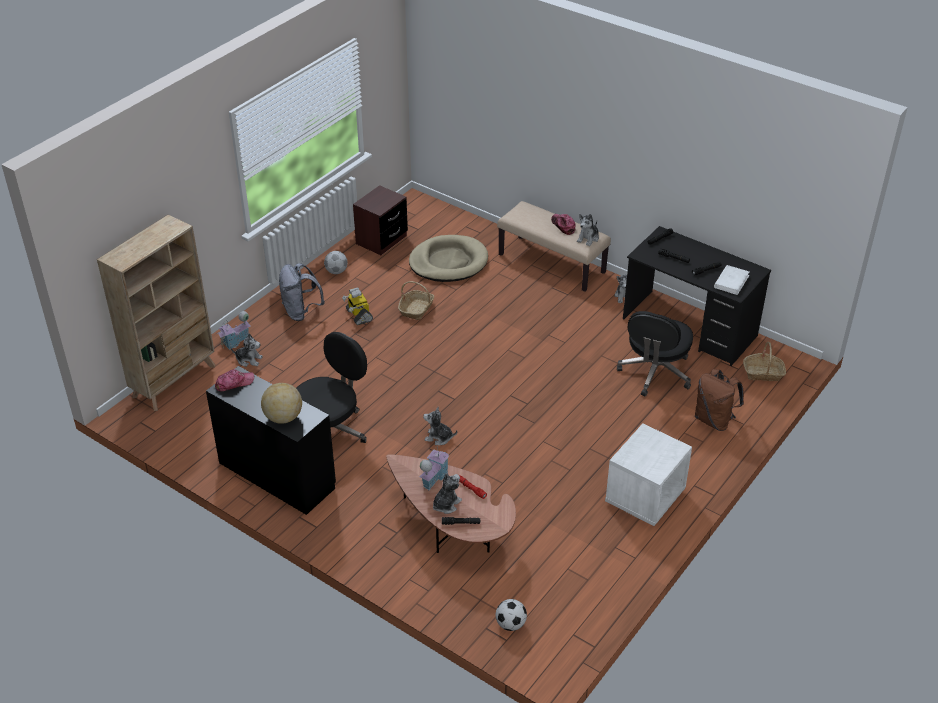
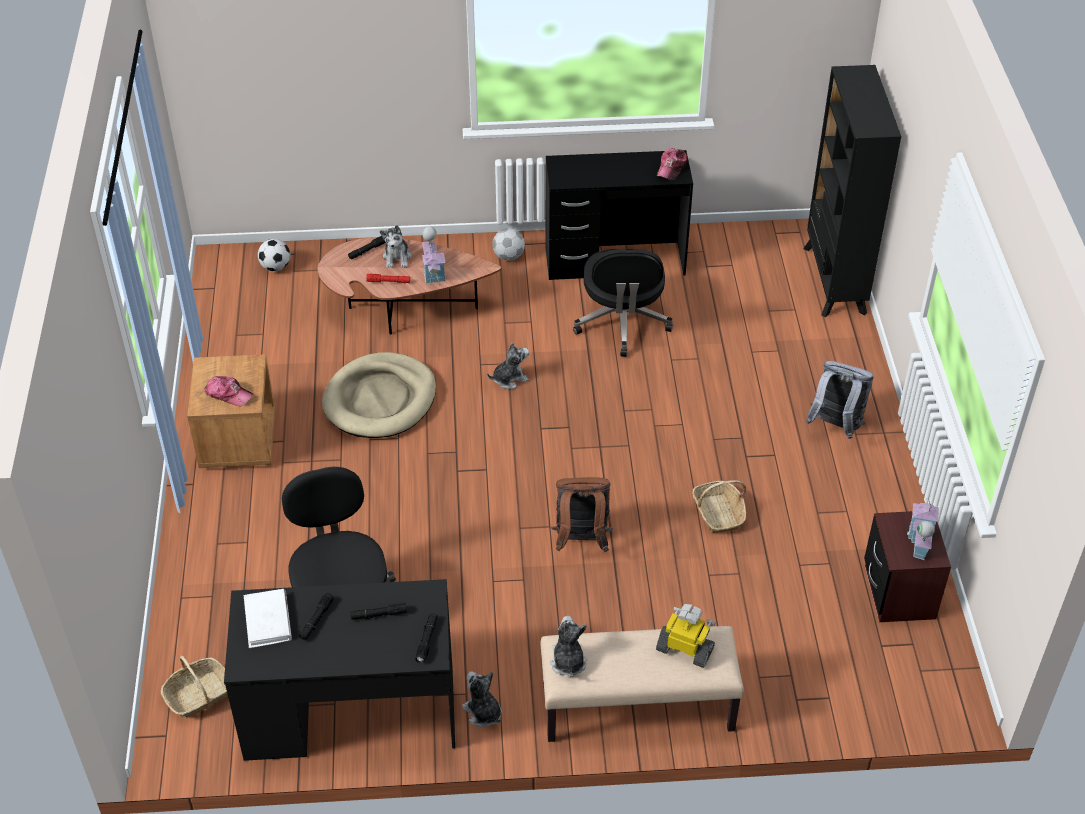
camera: 140 degrees right, 5 degrees up
beige bookcase [97,214,215,411] -> black bookcase [803,65,901,317]
toy house [217,311,251,350] -> toy house moved to [907,496,939,560]
plush toy [231,333,263,367] -> none
globe [261,383,302,424] -> none
football [324,251,348,274] -> football moved to [492,228,525,261]
toy robot [342,287,373,325] -> toy robot moved to [656,604,716,668]
beige dog bed [409,235,488,282] -> beige dog bed moved to [322,352,436,438]
cap [551,214,576,235] -> cap moved to [204,376,253,406]
white nightstand [605,424,692,526] -> brown nightstand [187,354,275,468]
brown backpack [695,369,744,431] -> brown backpack moved to [551,477,612,552]

